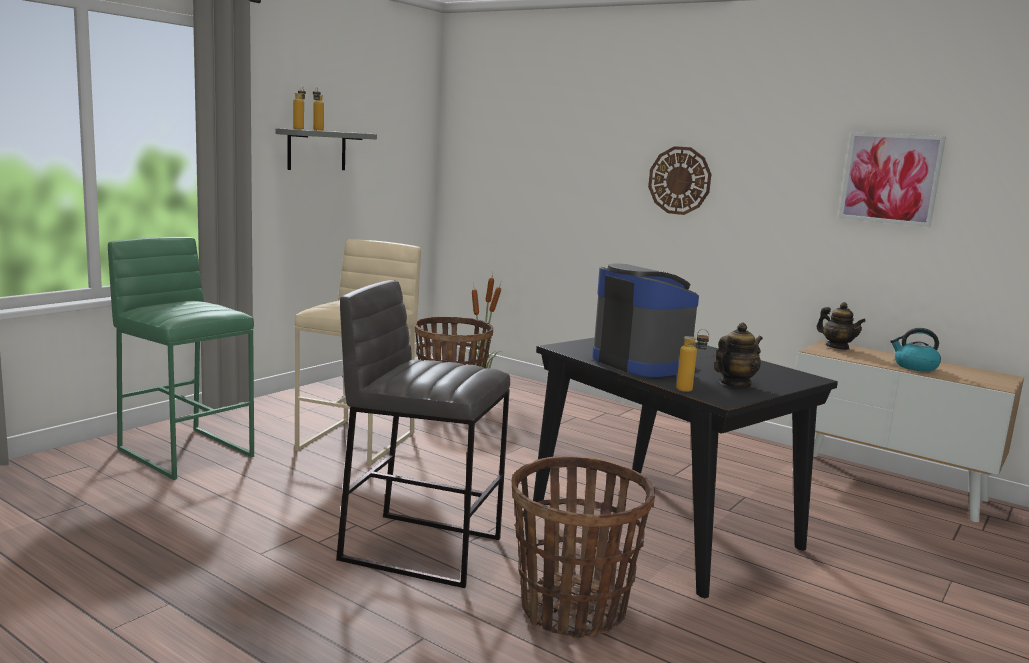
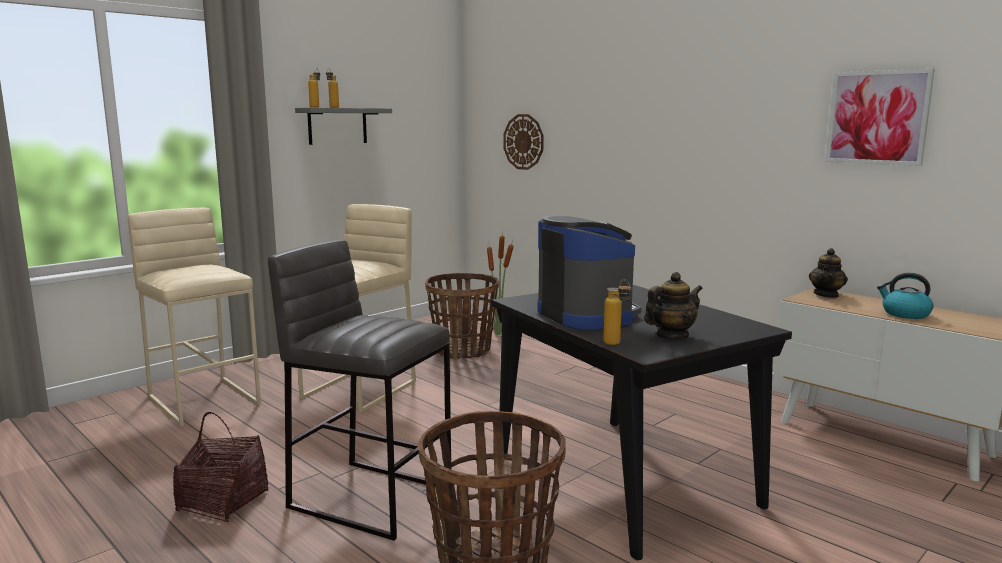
camera: 10 degrees right, 0 degrees up
green stool [108,237,254,480] -> beige stool [128,208,261,426]
wall clock [648,146,711,215] -> wall clock moved to [503,114,544,170]
teapot [816,302,866,350] -> teapot turned 60 degrees clockwise [809,248,848,298]
none -> basket [173,412,269,522]

